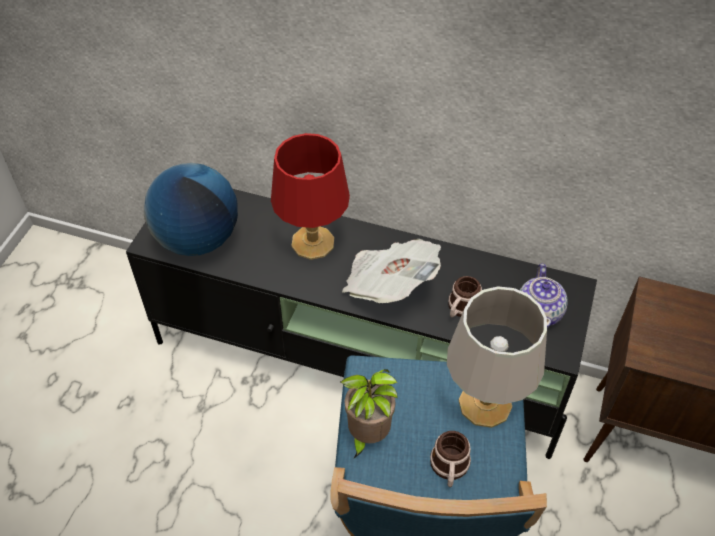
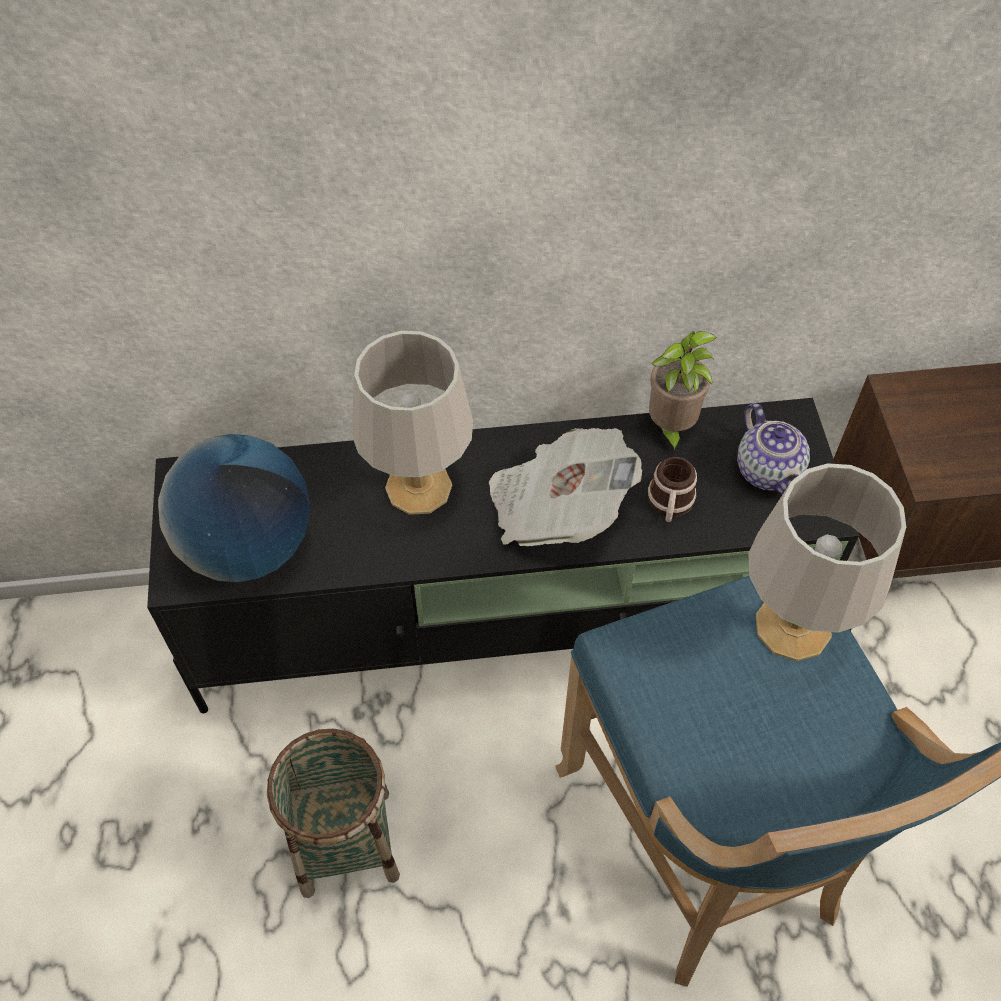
camera: 25 degrees left, 5 degrees up
red table lamp [271,133,350,260] -> grey table lamp [352,331,473,515]
potted plant [340,369,398,458] -> potted plant moved to [649,331,717,454]
mug [430,431,471,487] -> none
none -> basket [267,729,400,898]

